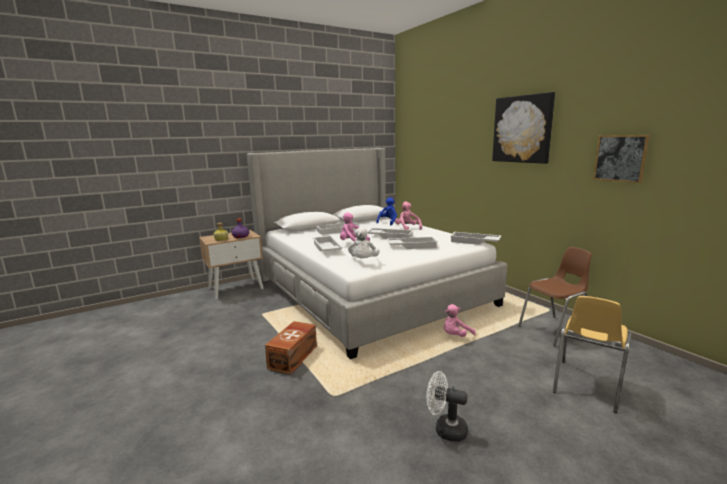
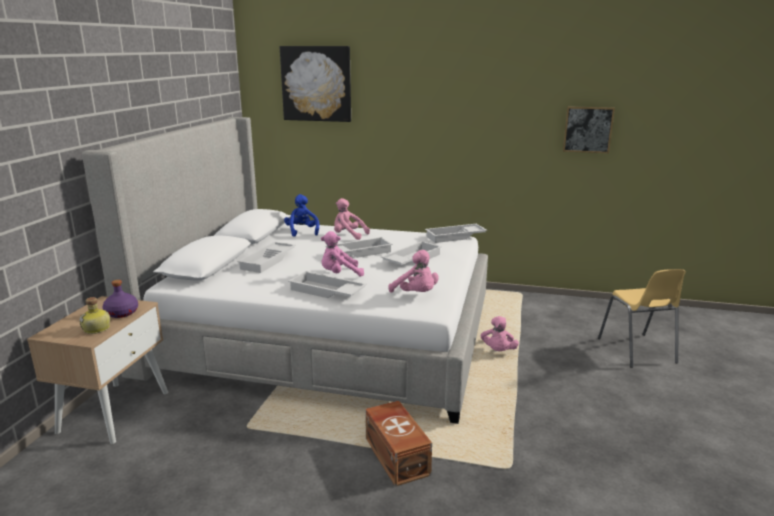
camera: 45 degrees left, 5 degrees up
white plush toy [348,227,380,259] -> pink plush toy [388,250,439,293]
white fan [427,371,468,442] -> none
picture [492,92,555,164] -> picture moved to [280,46,351,122]
brown chair [518,247,592,346] -> none

